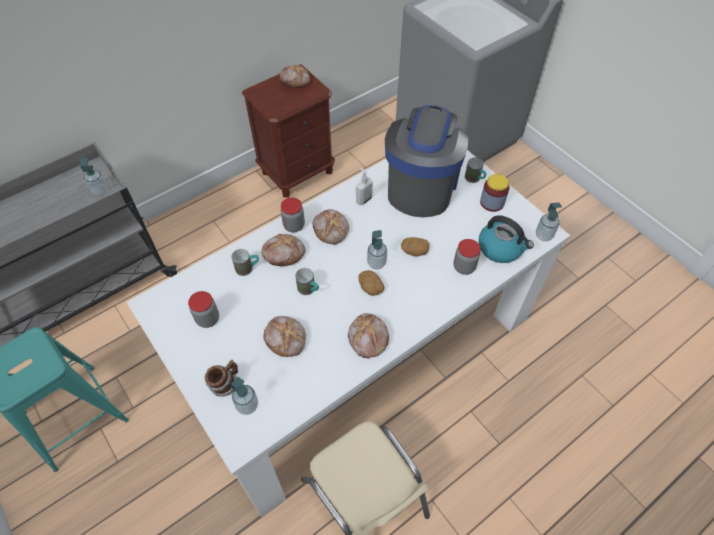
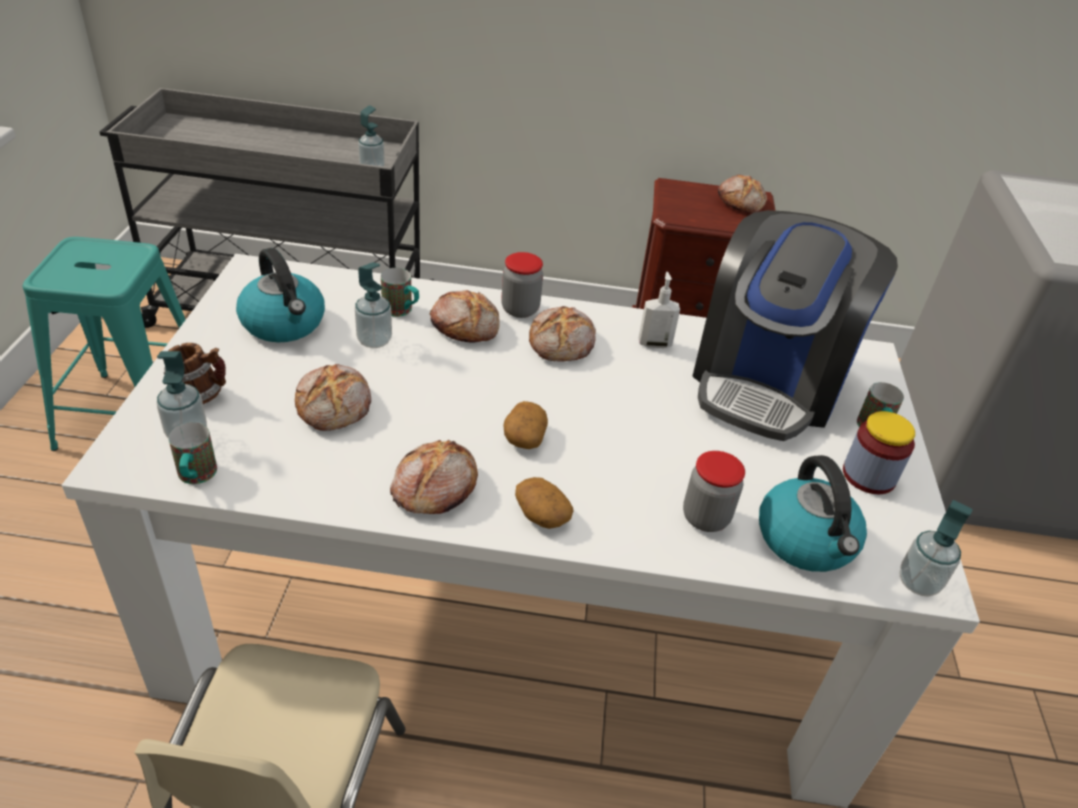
camera: 40 degrees right, 15 degrees down
jar [188,291,219,328] -> kettle [236,248,325,342]
mug [295,268,319,295] -> mug moved to [169,422,217,484]
soap dispenser [367,230,387,270] -> soap dispenser moved to [355,262,392,348]
coffee machine [385,105,469,217] -> coffee machine turned 150 degrees clockwise [692,210,898,441]
potato [401,237,429,256] -> potato moved to [515,477,574,529]

